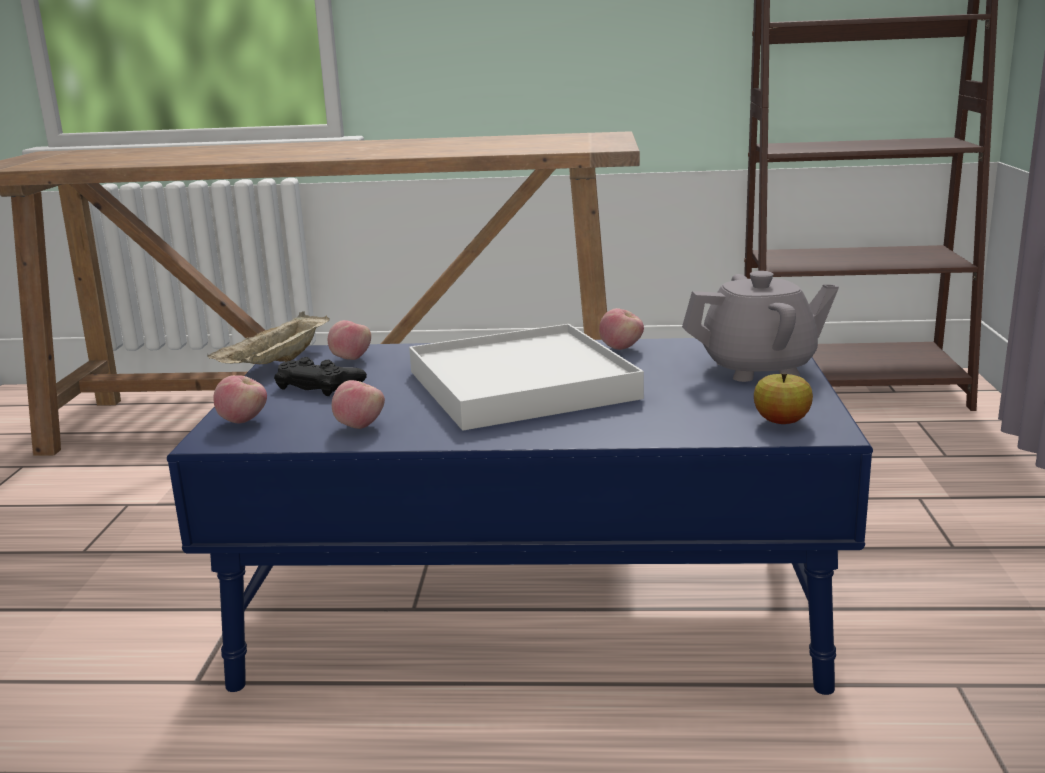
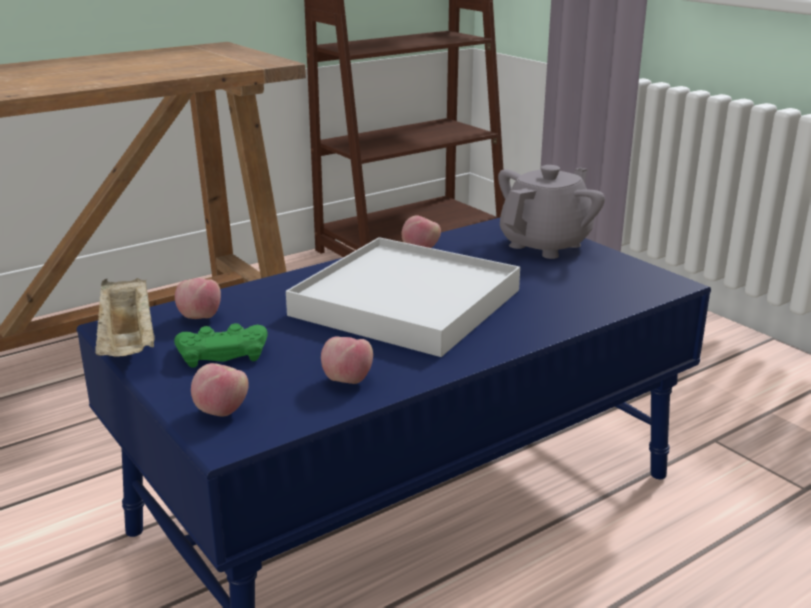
camera: 40 degrees left, 5 degrees up
black game controller [274,357,367,396] -> green game controller [174,323,268,368]
apple [754,372,813,424] -> none

